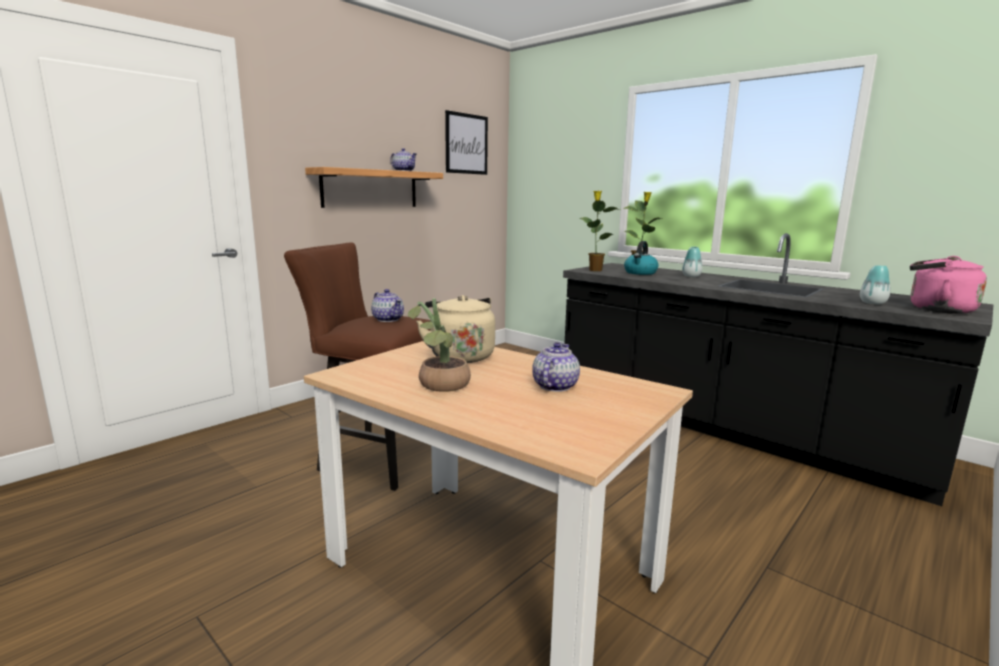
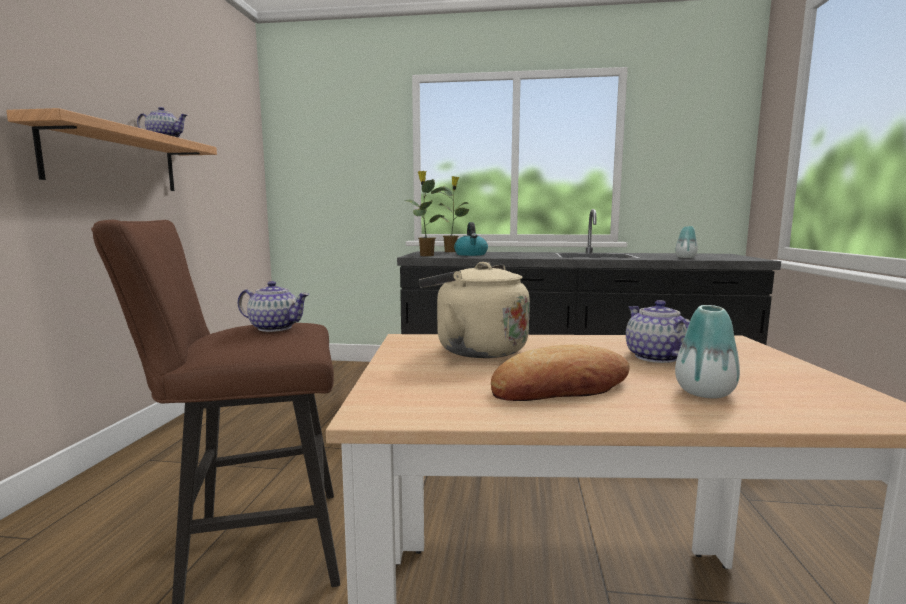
camera: 35 degrees left, 5 degrees down
potted plant [408,298,471,392] -> bread [491,344,630,401]
picture [445,110,488,175] -> none
vase [682,247,702,277] -> vase moved to [675,305,740,399]
pink kettle [910,256,987,314] -> none

